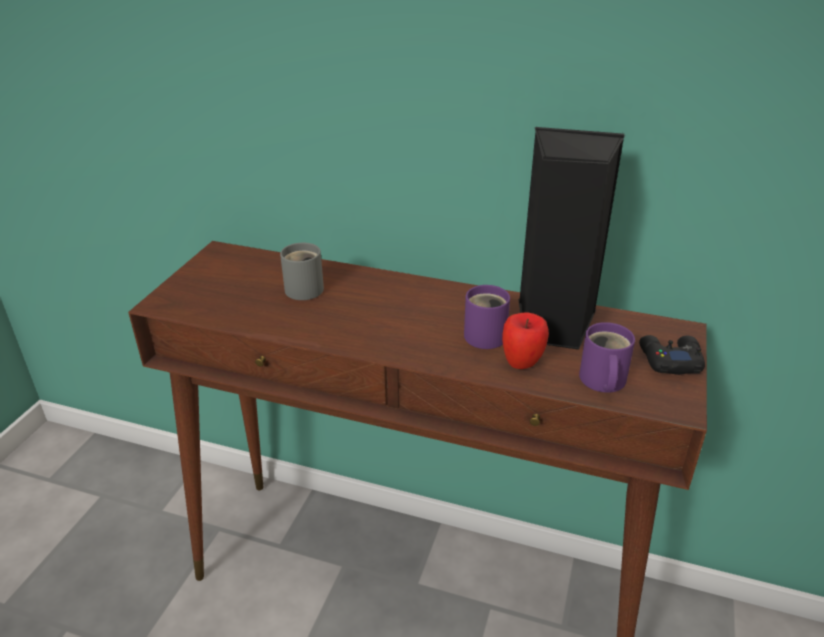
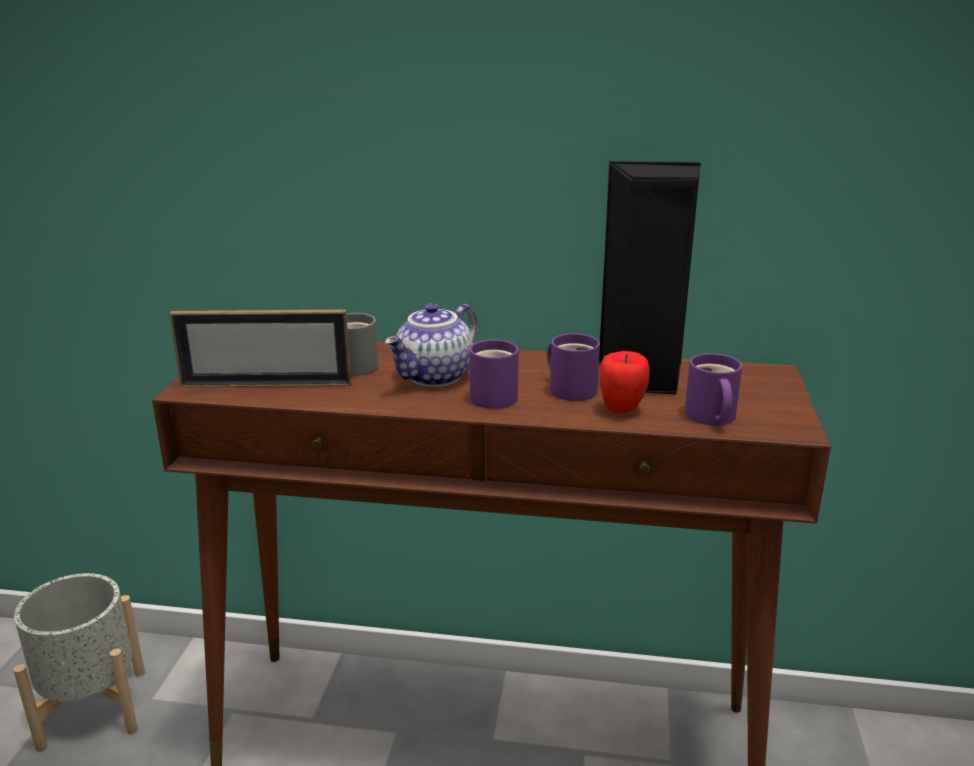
camera: 10 degrees left, 10 degrees down
black game controller [639,335,705,375] -> none
none -> grey planter [13,573,145,752]
none -> picture frame [169,309,351,388]
none -> teapot [385,303,477,387]
none -> purple mug [469,340,519,409]

